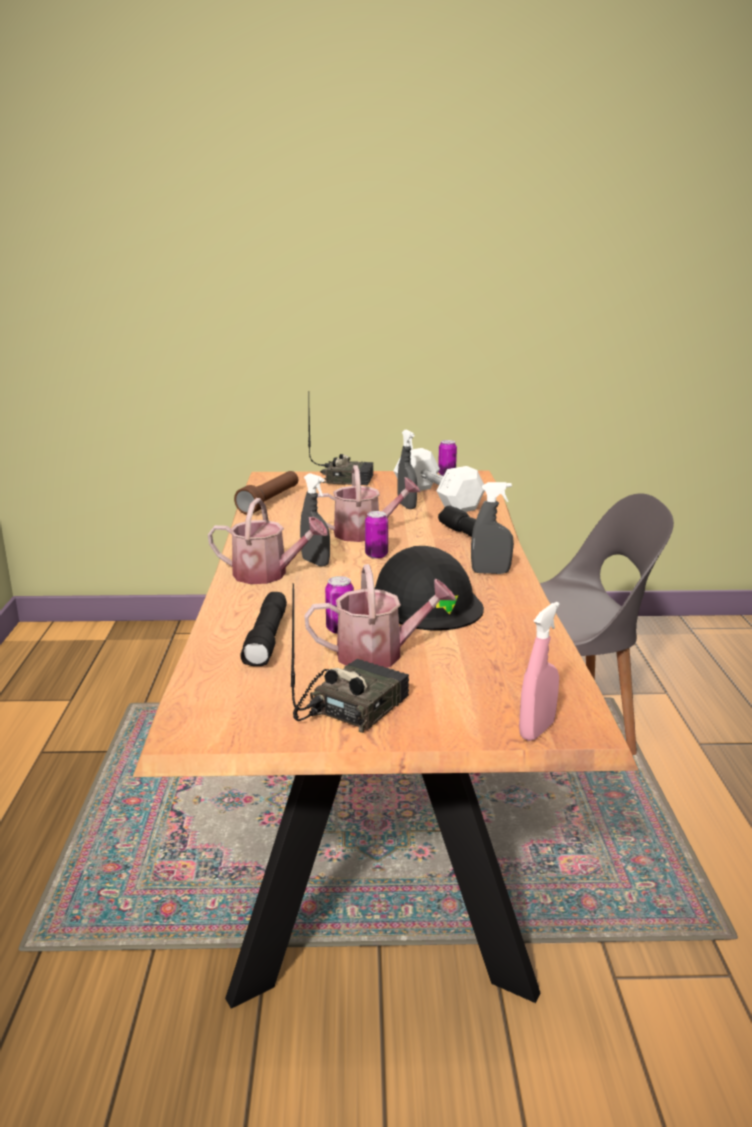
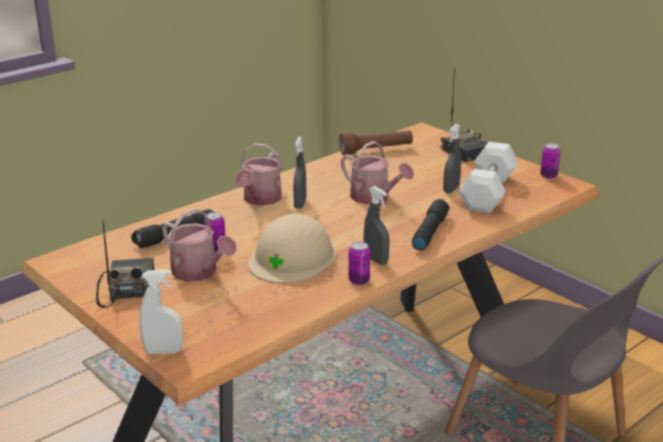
camera: 50 degrees right, 5 degrees up
watering can [208,498,328,584] -> watering can turned 45 degrees clockwise [235,143,283,206]
radio [291,583,409,733] -> radio turned 90 degrees counterclockwise [96,219,155,308]
can [365,511,388,559] -> can moved to [349,241,370,285]
black hard hat [374,546,484,631] -> beige hard hat [248,214,336,284]
pink spray bottle [519,602,560,741] -> white spray bottle [139,270,183,354]

